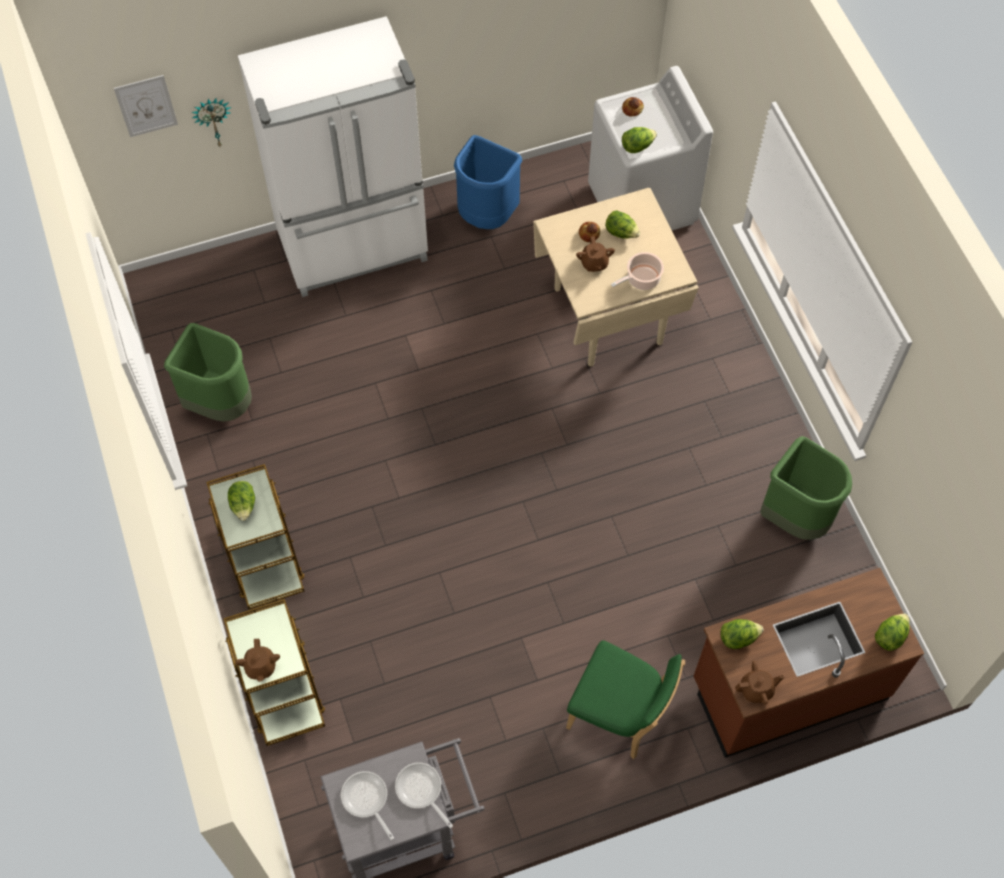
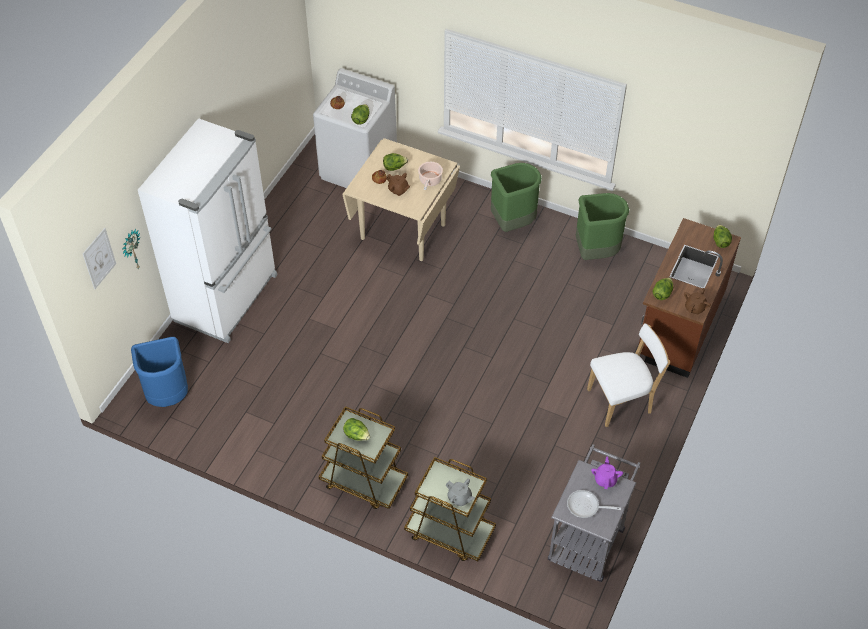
camera: 45 degrees left, 10 degrees down
green trash can [164,323,252,422] -> green trash can moved to [491,163,542,232]
brown teapot [235,639,280,682] -> grey teapot [446,479,475,506]
frying pan [395,762,453,828] -> purple teapot [591,457,623,489]
blue trash can [454,135,522,229] -> blue trash can moved to [131,337,188,407]
green chair [566,640,685,759] -> white chair [587,323,670,427]

